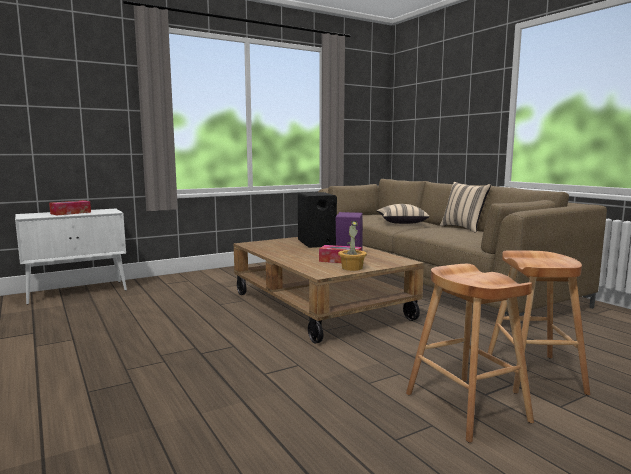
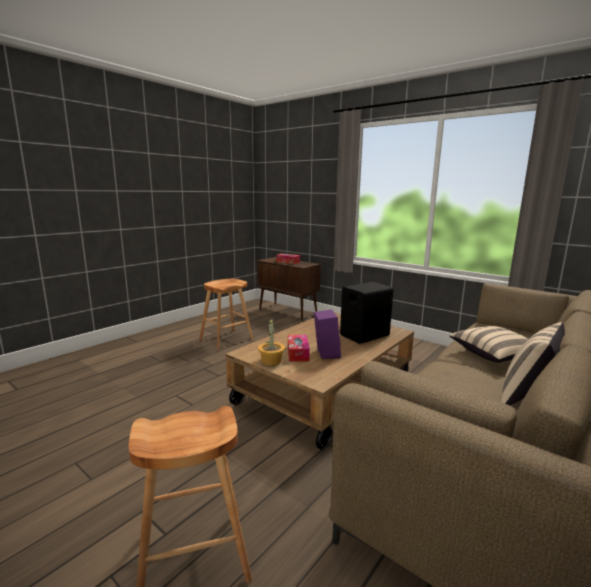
camera: 70 degrees right, 5 degrees up
white cabinet [15,209,127,305] -> brown cabinet [257,257,321,321]
brown stool [406,264,534,443] -> brown stool moved to [199,279,253,350]

